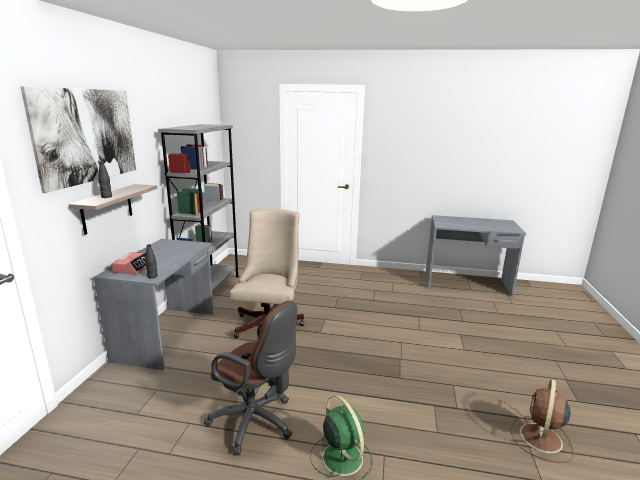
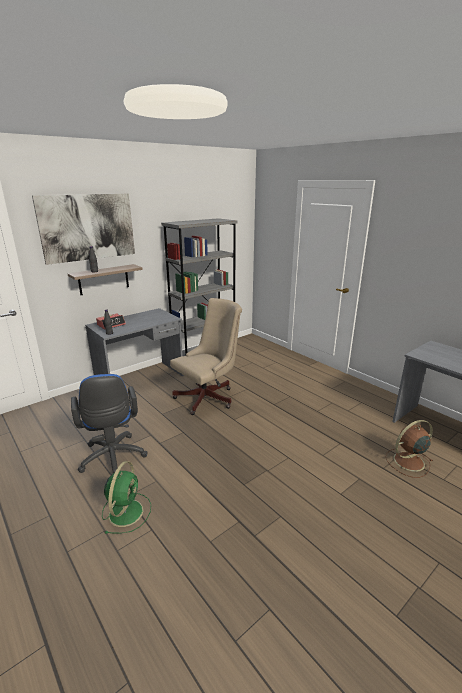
camera: 40 degrees right, 5 degrees up
brown office chair [204,300,297,455] -> blue office chair [71,374,147,473]
brown fan [511,379,573,463] -> brown fan moved to [386,420,433,478]

